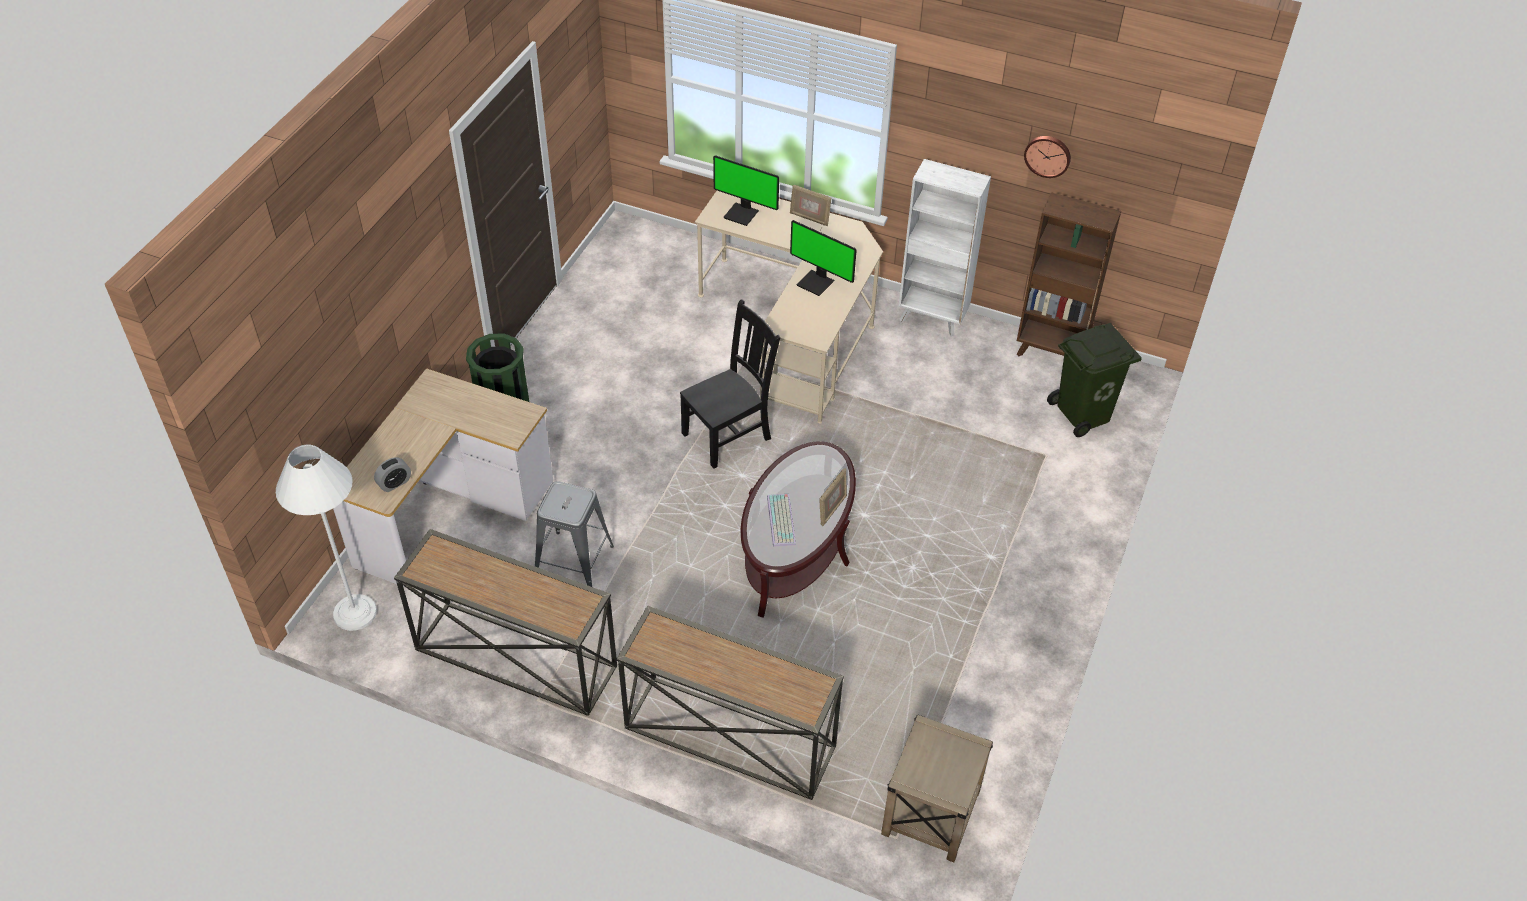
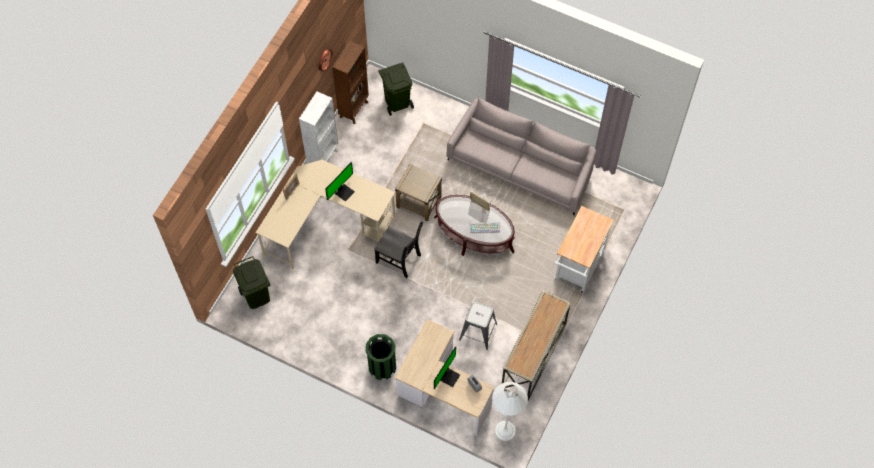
camera: 85 degrees left, 15 degrees up
console table [617,606,844,800] -> white cart [554,206,614,292]
black chair [680,299,780,468] -> black chair turned 150 degrees clockwise [374,222,423,278]
monitor [713,155,779,226] -> monitor moved to [434,346,460,389]
beige side table [881,714,993,862] -> beige side table moved to [395,164,442,222]
none -> green trash can [233,256,270,309]
none -> grey sofa [447,98,596,215]

